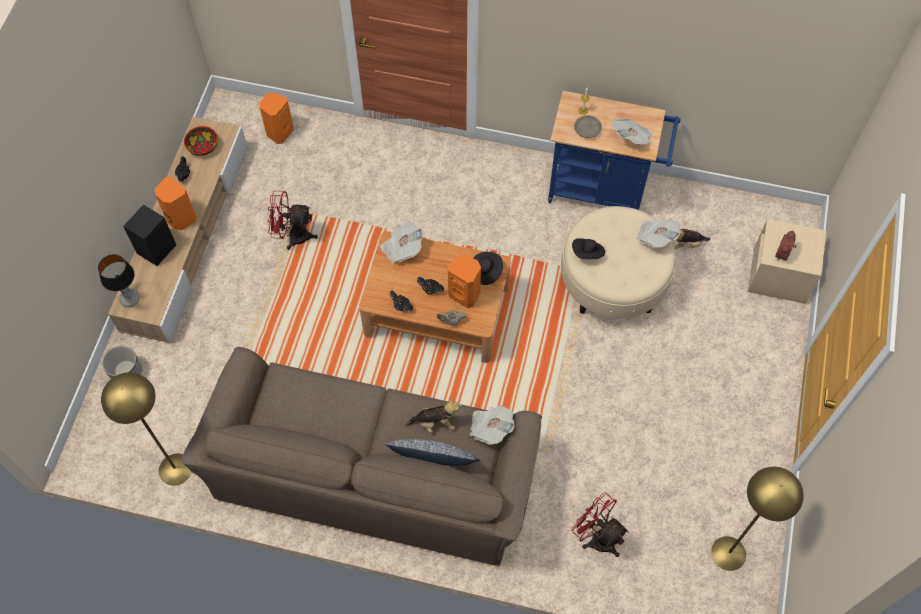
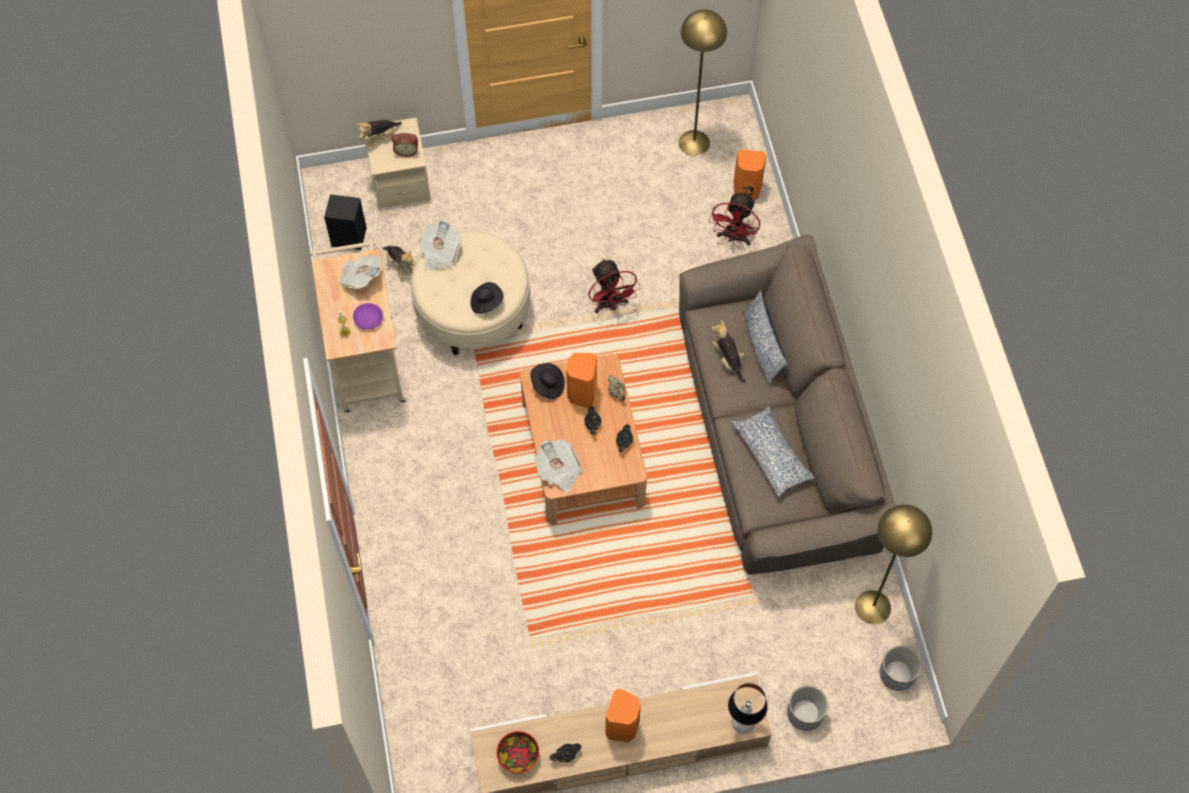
camera: 115 degrees left, 0 degrees up
black speaker [123,204,176,266] -> black speaker moved to [324,194,367,250]
orange speaker [260,92,294,144] -> orange speaker moved to [733,149,767,200]
red fan [267,191,318,250] -> red fan moved to [588,259,640,313]
newspaper [470,406,515,445] -> none
blue cart [548,91,681,210] -> beige cart [310,239,407,413]
grey bowl [574,115,601,138] -> purple bowl [353,303,383,330]
none -> plush toy [356,120,402,149]
none -> pillow [732,406,815,498]
none -> planter [880,646,922,691]

